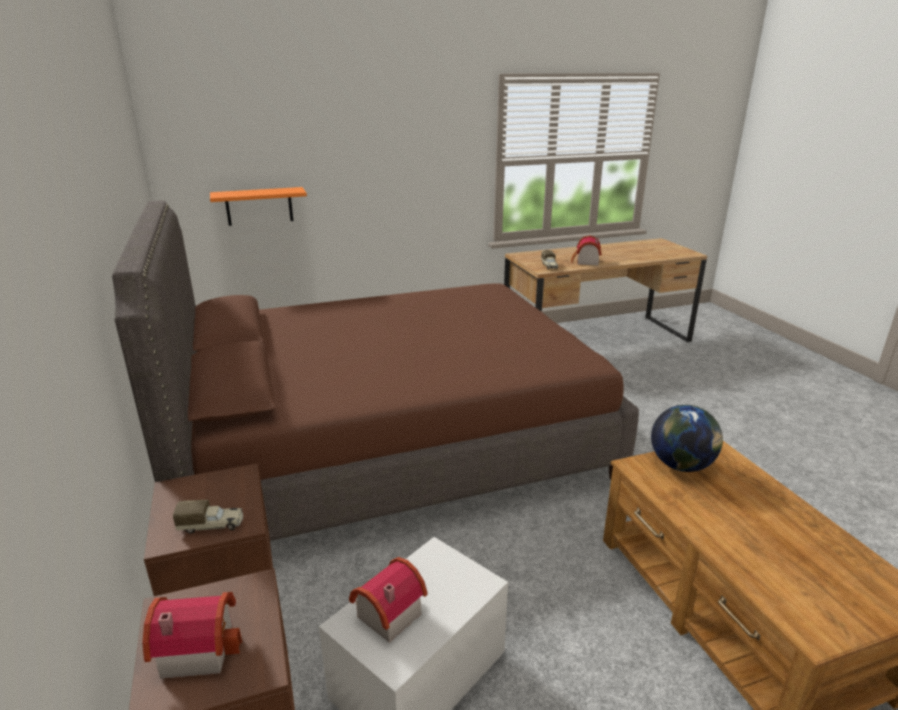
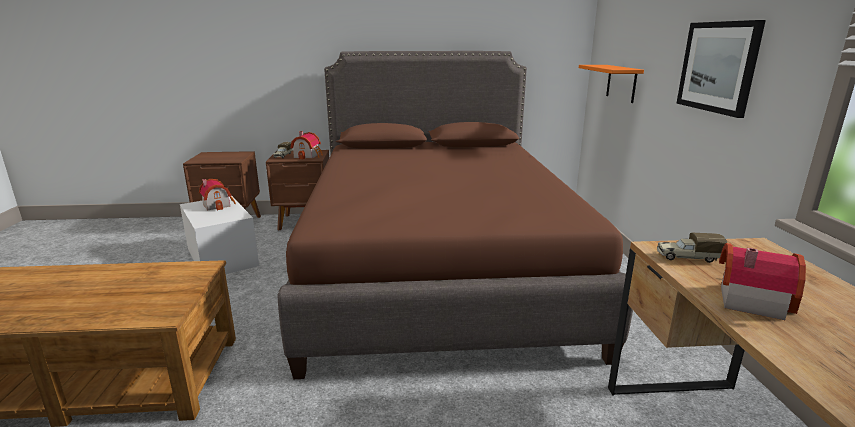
camera: 105 degrees right, 5 degrees down
toy house [142,592,242,679] -> toy house moved to [290,131,323,159]
globe [651,405,723,472] -> none
none -> picture [676,20,766,118]

